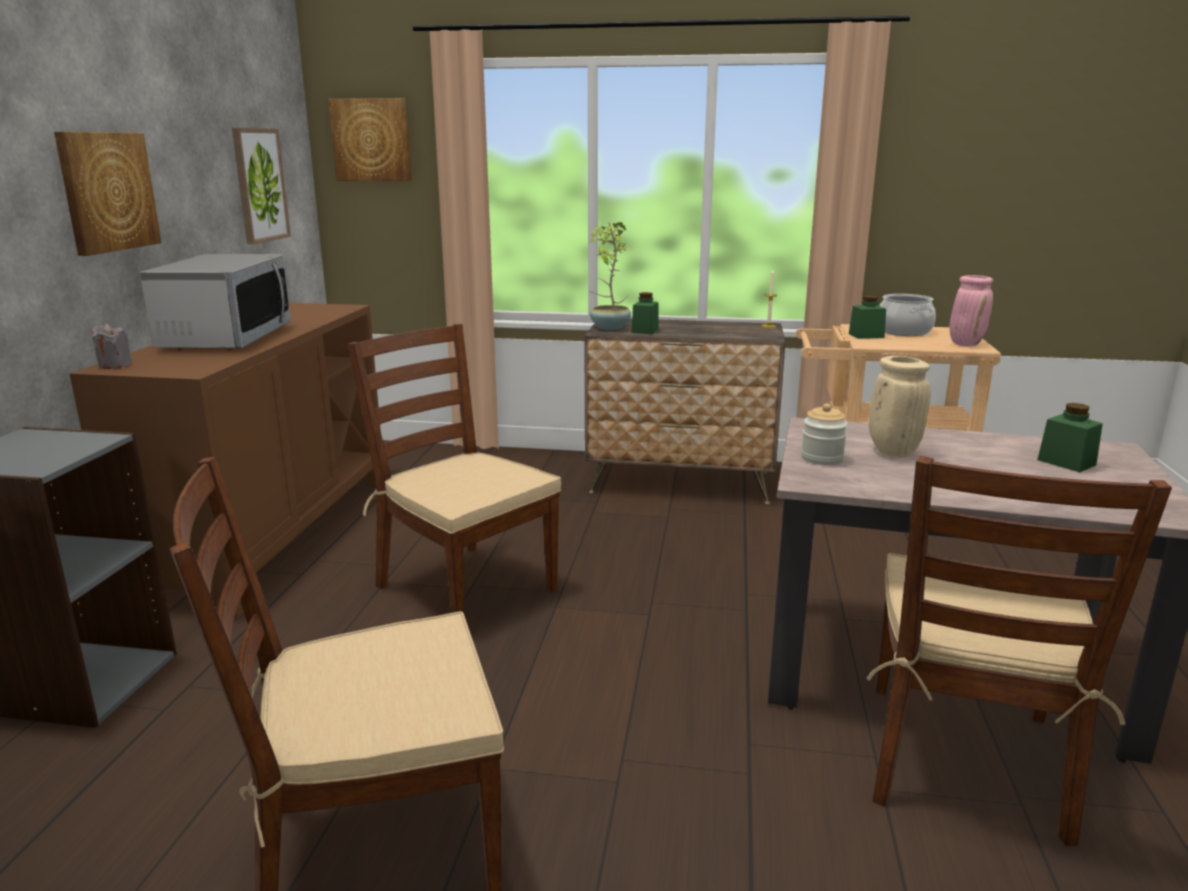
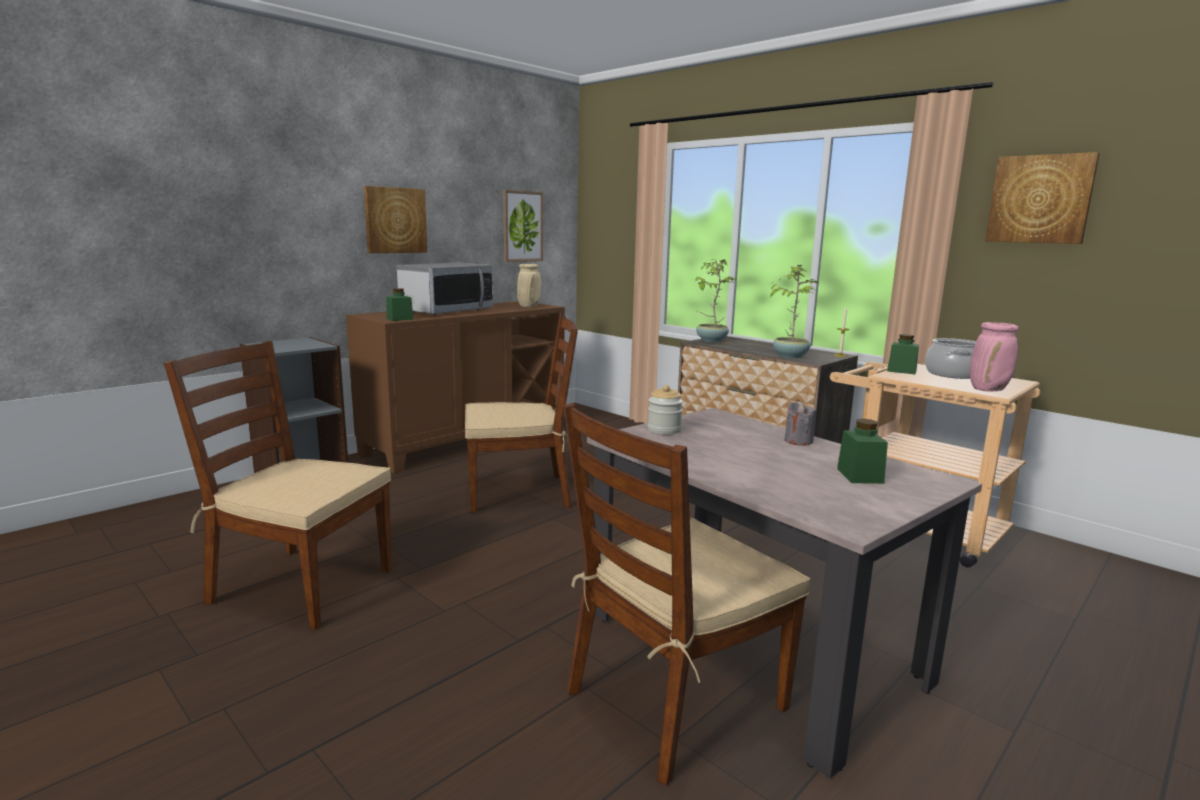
camera: 35 degrees right, 5 degrees down
grey candle [92,324,132,369] -> grey candle moved to [785,402,816,445]
picture [328,98,412,181] -> picture moved to [985,152,1100,244]
brown chair [347,324,561,613] -> brown chair turned 90 degrees clockwise [465,316,578,513]
green jar [631,292,659,334] -> green jar moved to [386,288,414,321]
beige vase [869,356,930,458] -> beige vase moved to [517,264,541,307]
none -> potted plant [767,265,819,358]

